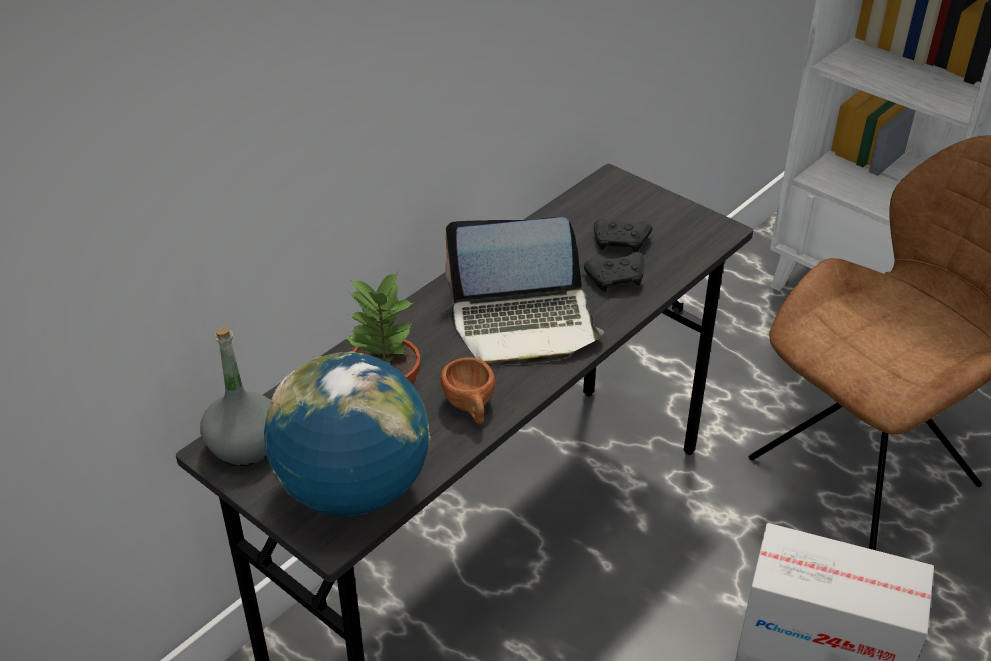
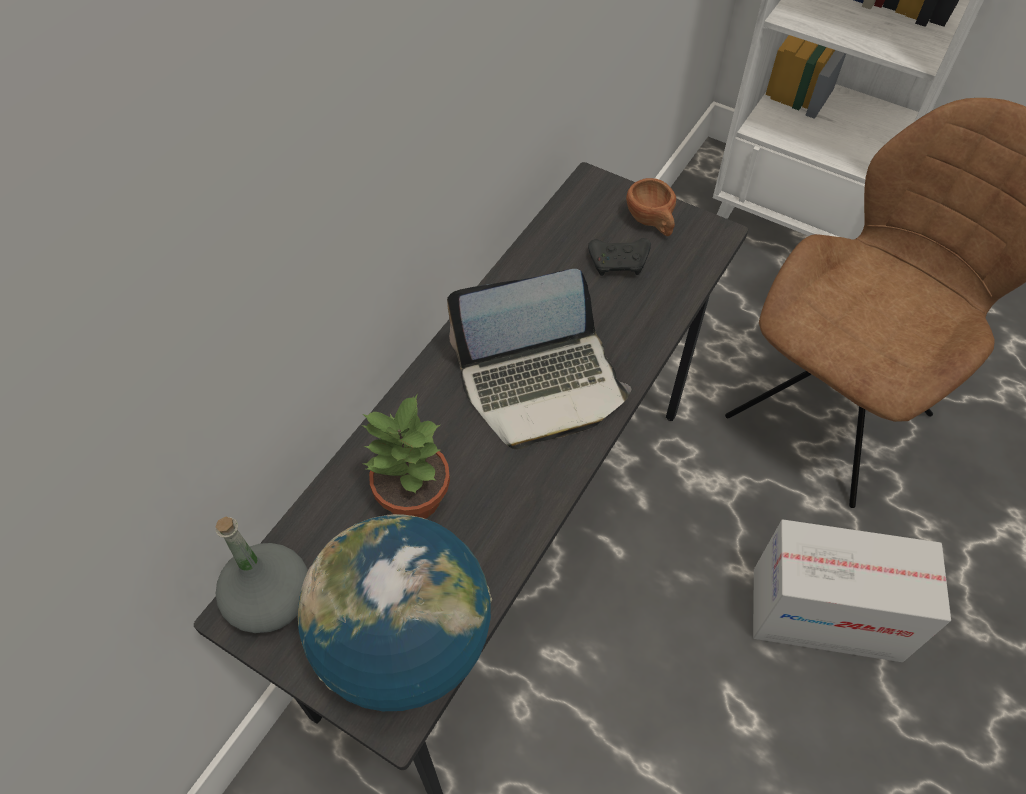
camera: 10 degrees left, 15 degrees up
brown cup [440,357,495,424] -> brown cup moved to [626,178,676,236]
black game controller [584,252,644,292] -> none

